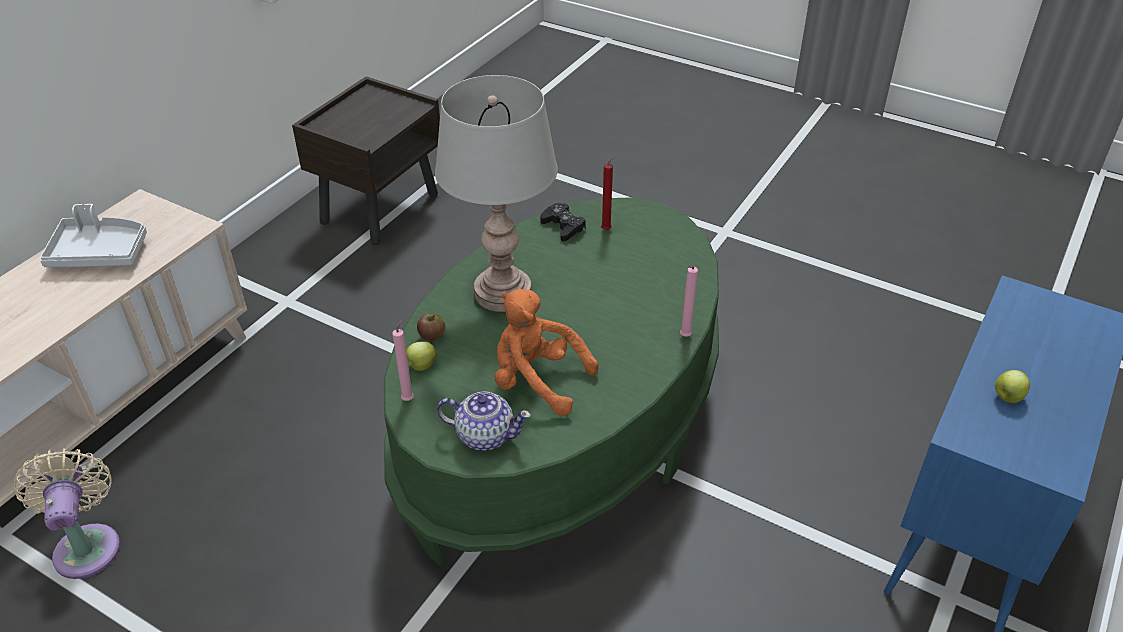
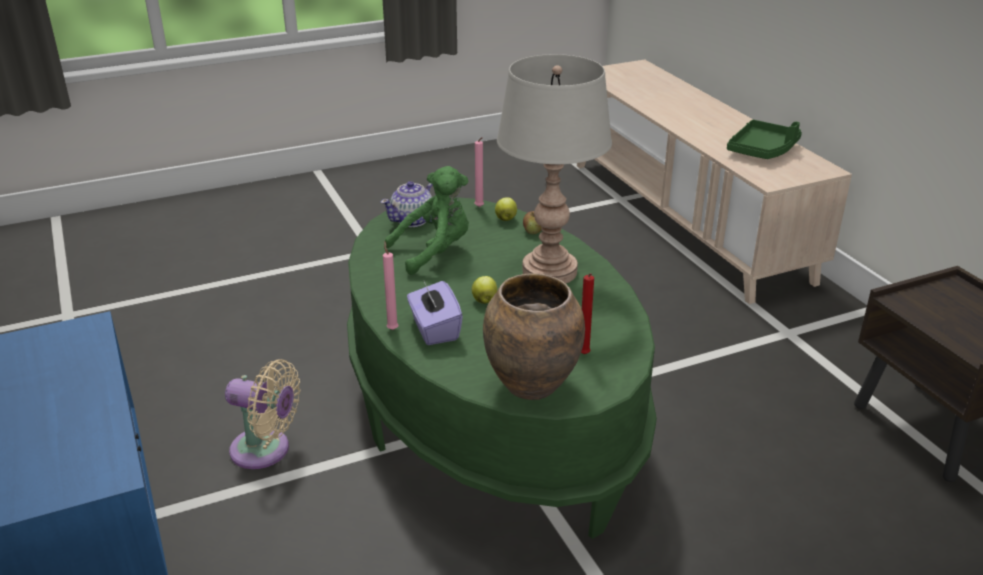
camera: 125 degrees right, 10 degrees down
beige fan [13,448,120,579] -> beige fan moved to [225,359,300,469]
grey tray [40,204,147,267] -> green tray [727,120,802,159]
orange plush toy [494,289,598,416] -> green plush toy [385,166,469,275]
black game controller [540,203,586,242] -> none
apple [995,370,1030,403] -> apple moved to [472,276,497,304]
none -> purple tissue box [407,281,463,345]
none -> brown vase [483,273,585,400]

